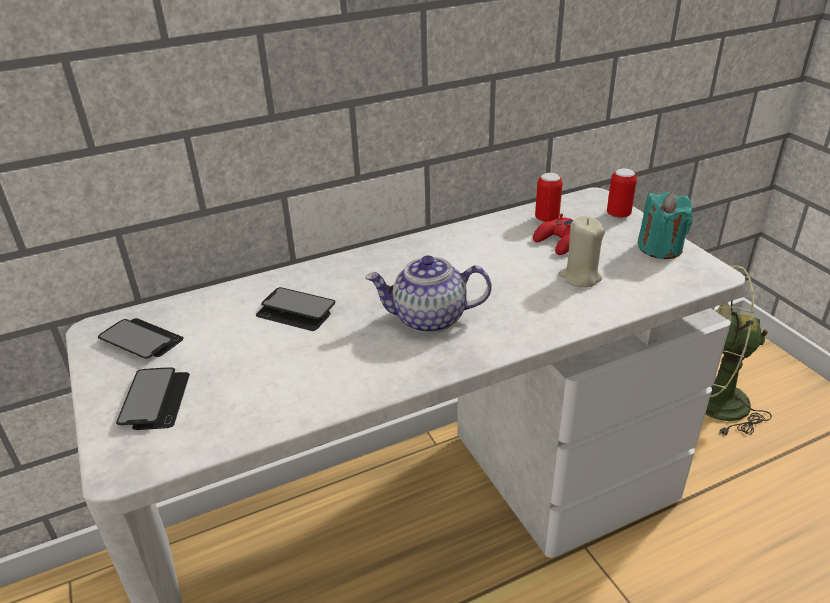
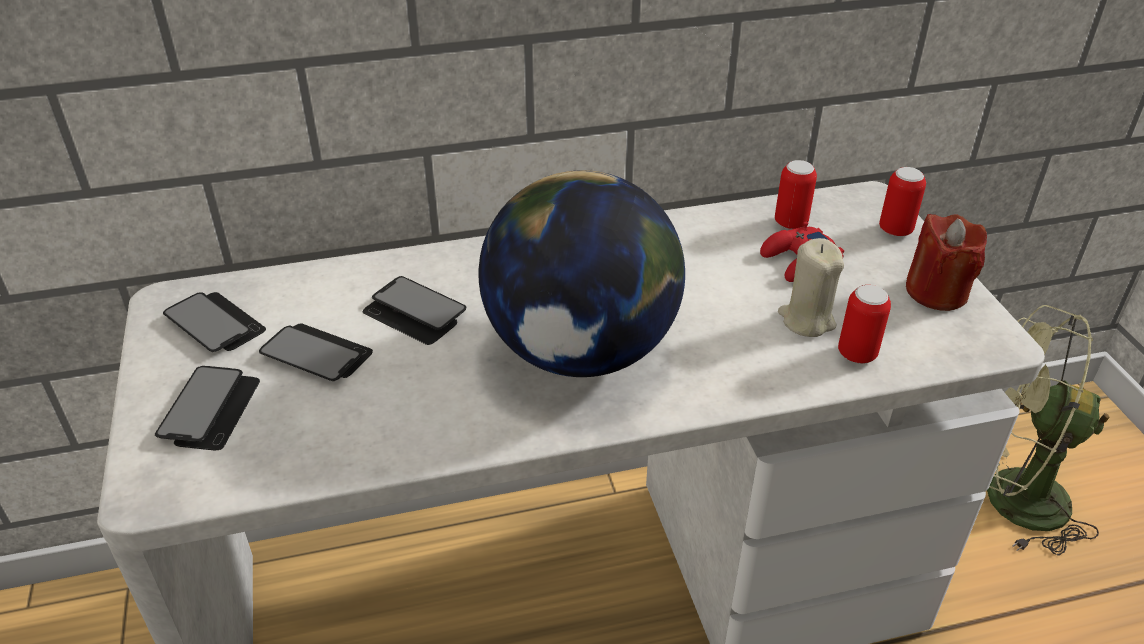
camera: 10 degrees right, 5 degrees up
teapot [365,255,492,333] -> globe [478,170,685,377]
turquoise candle [638,192,693,259] -> red candle [906,214,987,311]
none -> phone [259,323,373,381]
none -> can [838,285,891,364]

